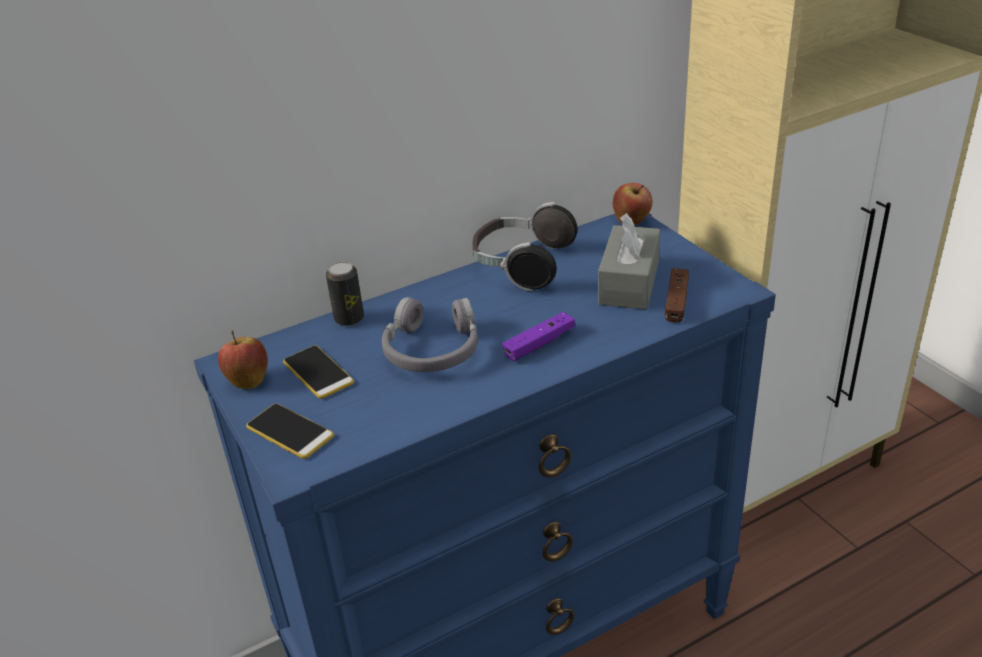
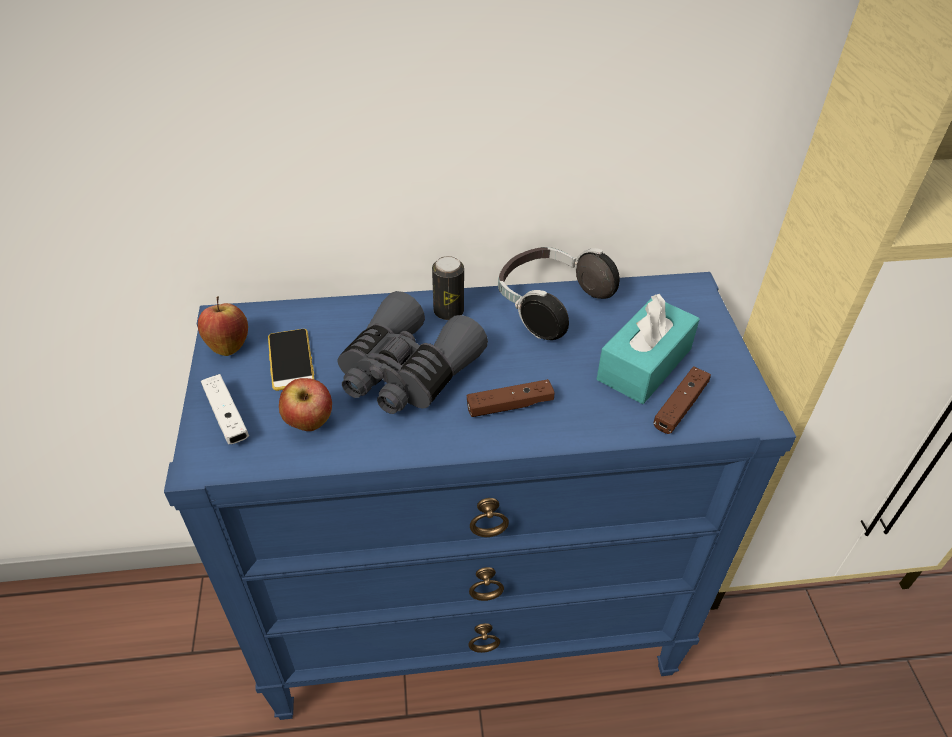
camera: 20 degrees right, 10 degrees up
phone [246,404,334,459] -> white game controller [201,374,249,444]
can [326,262,364,326] -> can moved to [432,256,464,320]
grey headphones [382,297,478,372] -> grey binoculars [338,291,488,414]
purple game controller [503,312,575,361] -> brown game controller [467,379,555,417]
grey tissue box [598,213,660,309] -> turquoise tissue box [597,294,700,404]
apple [613,183,653,225] -> apple moved to [279,378,332,431]

